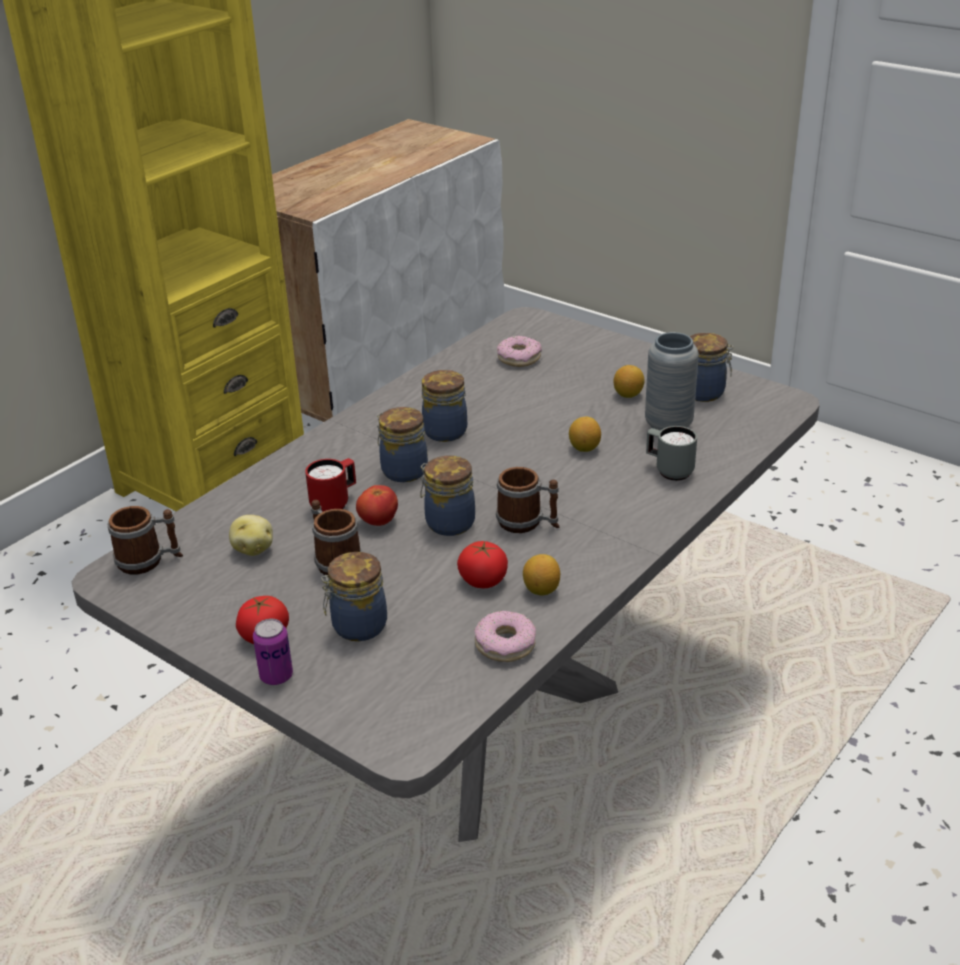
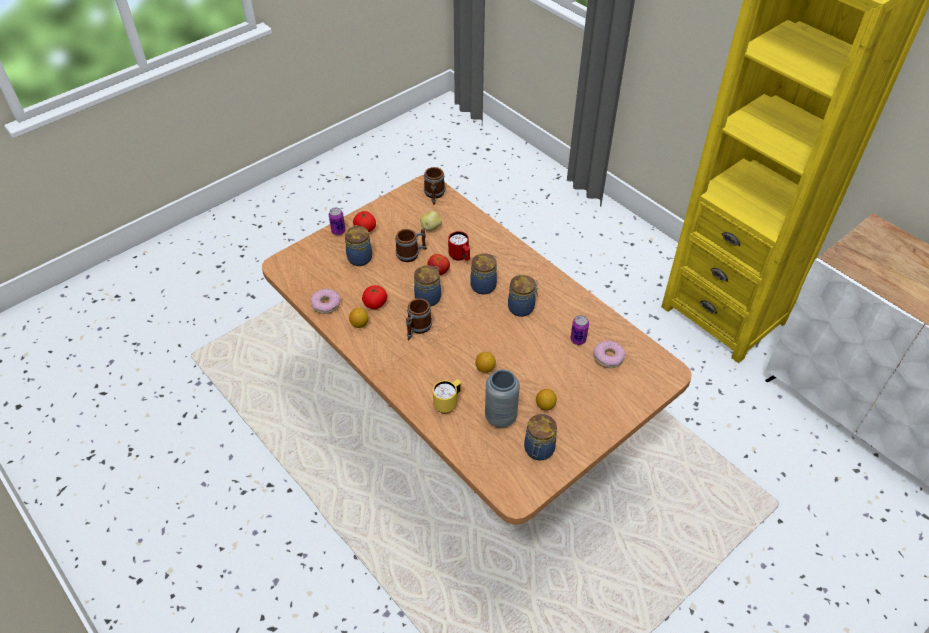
camera: 100 degrees right, 15 degrees up
grey dining table [72,307,820,842] -> brown dining table [262,175,692,525]
grey mug [646,426,697,481] -> yellow mug [433,379,461,413]
none -> can [570,315,589,345]

